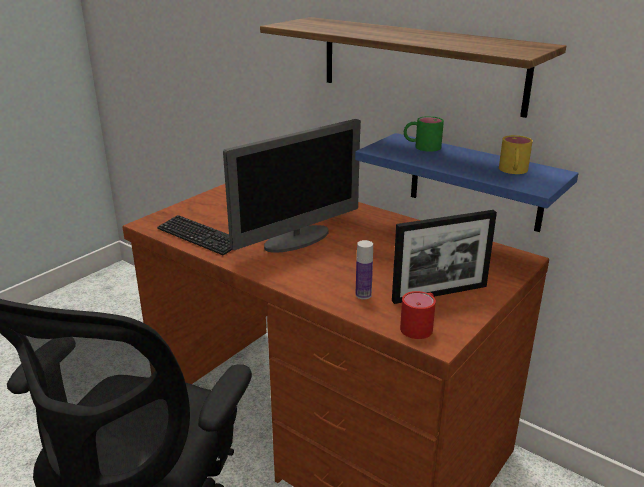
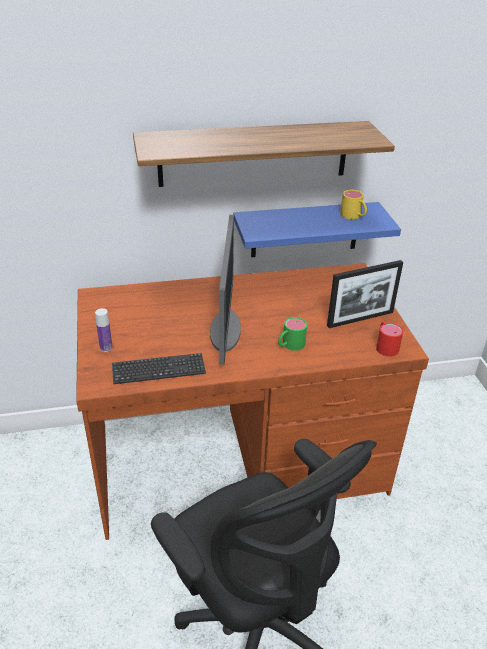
camera: 50 degrees left, 10 degrees up
bottle [356,240,373,299] -> bottle moved to [95,308,113,352]
picture frame [392,210,497,304] -> picture frame turned 45 degrees clockwise [327,260,403,328]
green mug [404,116,444,152] -> green mug moved to [278,317,307,351]

